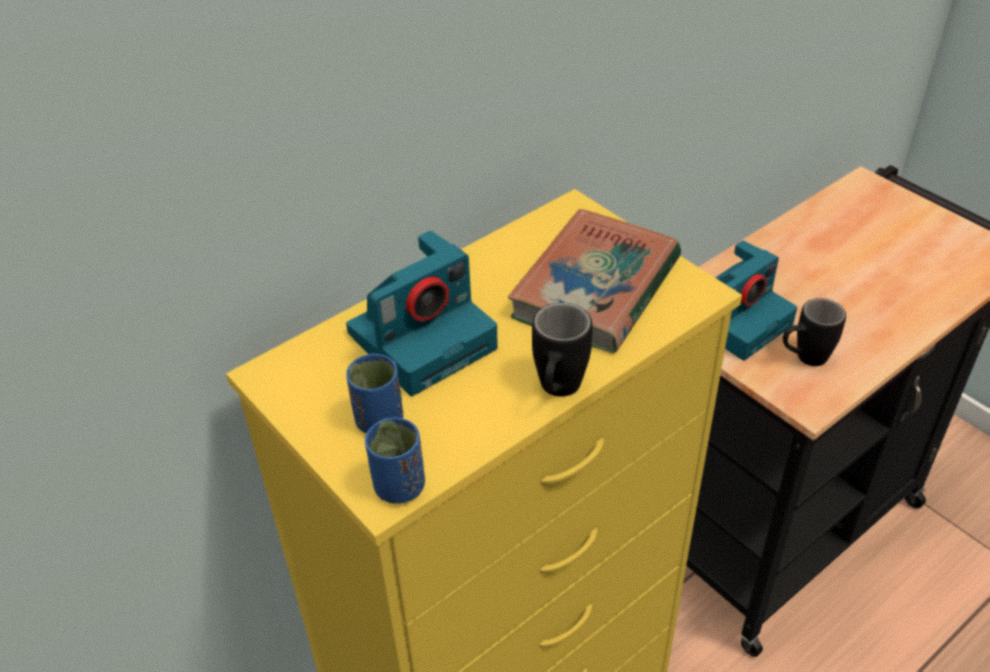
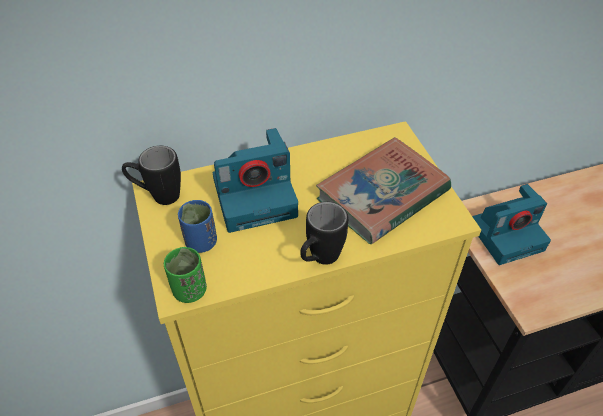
camera: 20 degrees right, 5 degrees up
blue cup [365,417,425,504] -> green cup [164,247,207,303]
black mug [783,298,846,366] -> black mug moved to [122,146,181,205]

